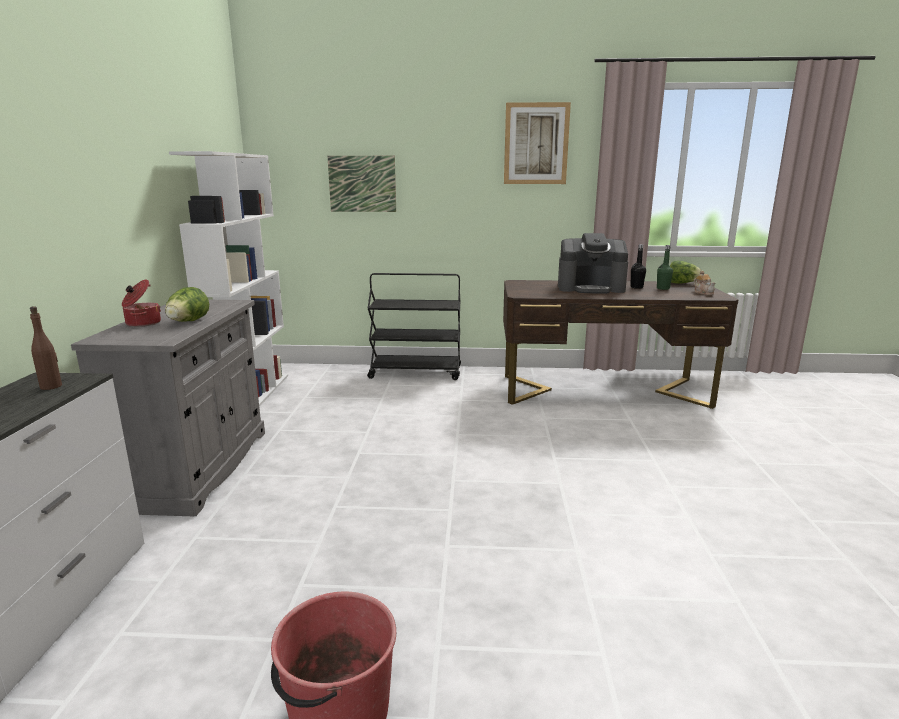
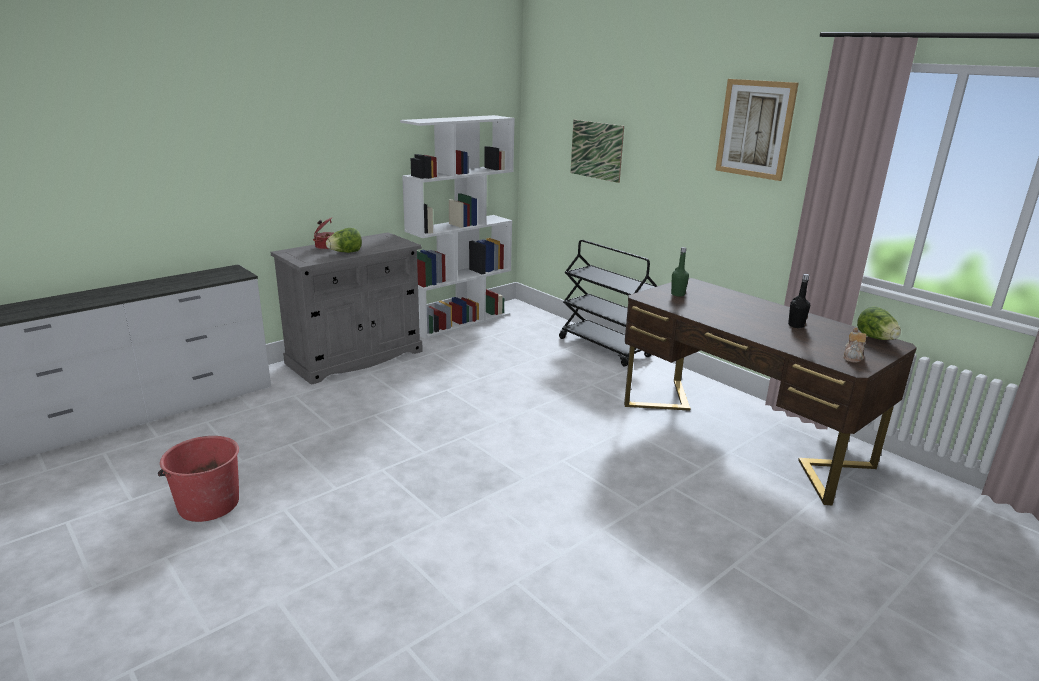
camera: 45 degrees right, 5 degrees up
brown bottle [30,306,62,390] -> none
coffee machine [558,233,628,294] -> none
green bottle [657,245,673,290] -> green bottle moved to [671,247,689,296]

